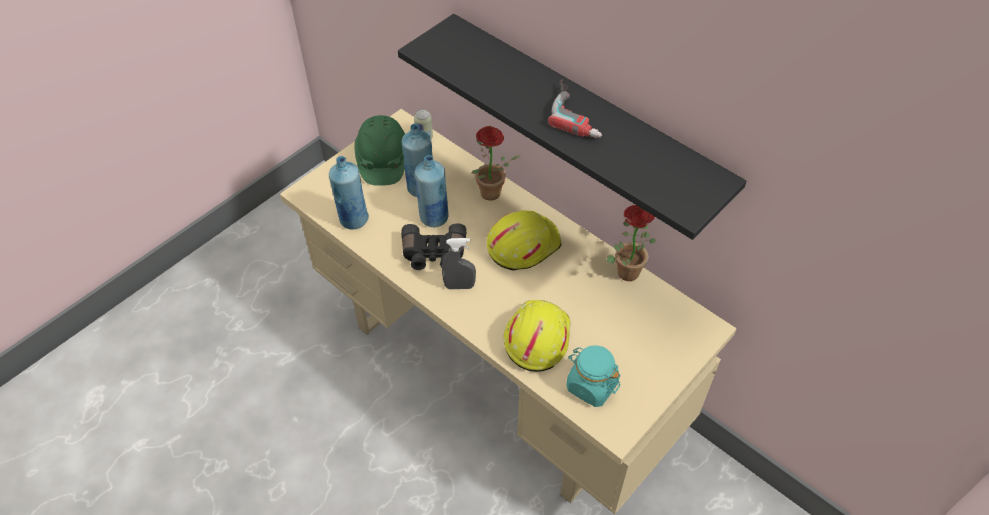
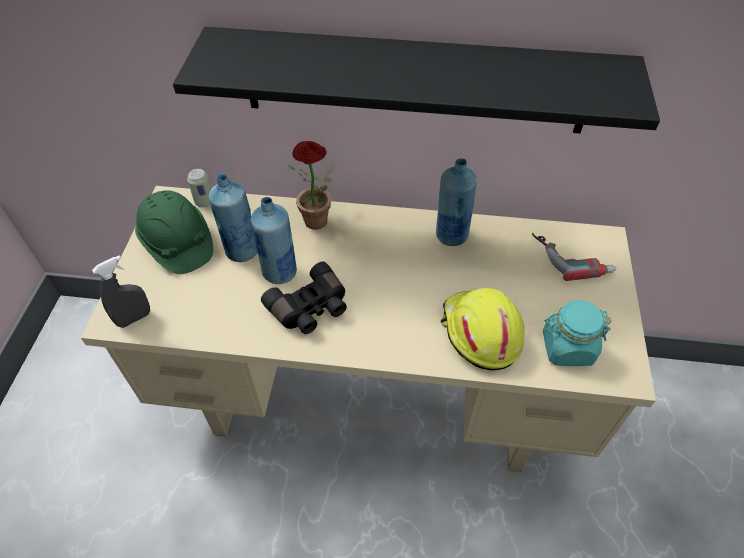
camera: 35 degrees left, 0 degrees up
blue bottle [329,156,369,229] -> blue bottle moved to [436,158,477,246]
grey spray bottle [442,238,476,289] -> grey spray bottle moved to [92,255,150,328]
yellow hard hat [487,210,562,271] -> none
power drill [548,79,602,138] -> power drill moved to [532,233,616,281]
potted plant [606,204,656,281] -> none

